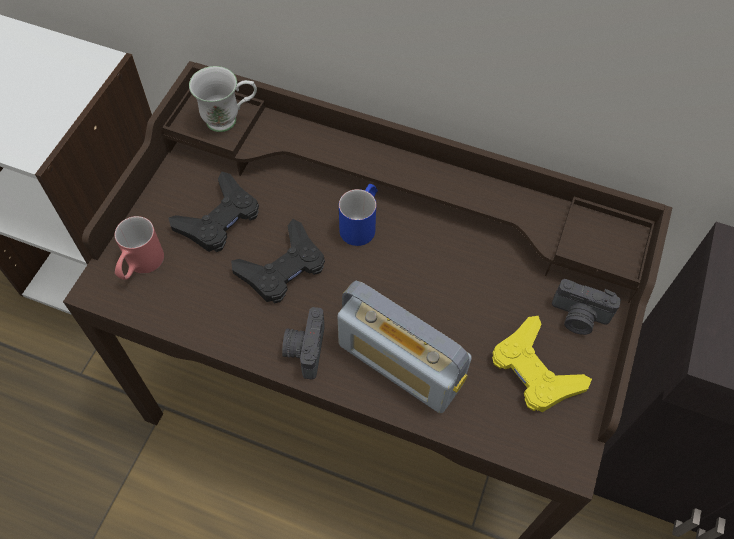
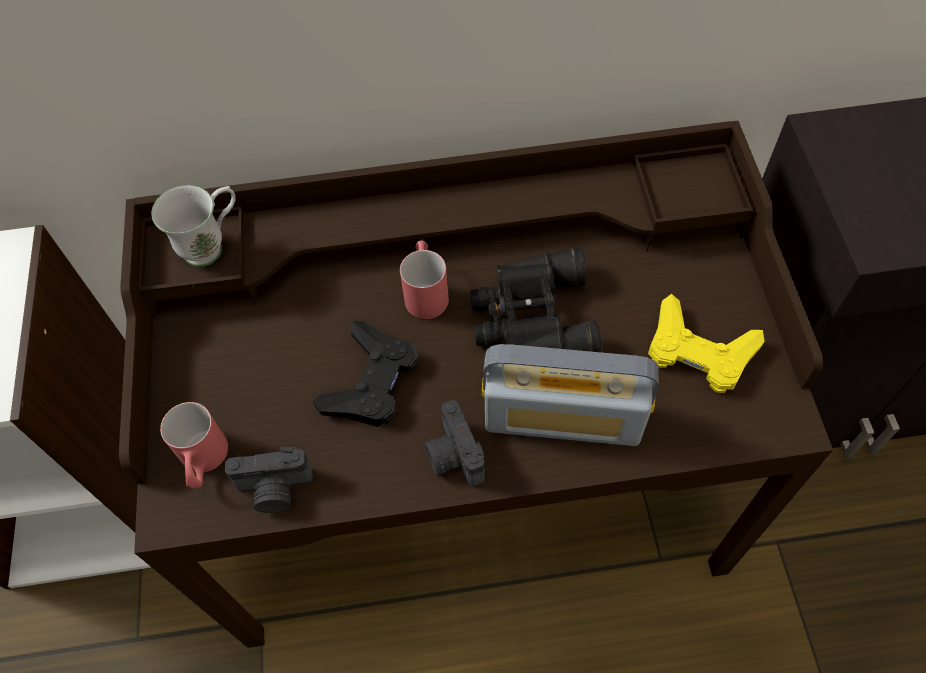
camera: 25 degrees left, 0 degrees up
black game controller [168,171,259,252] -> none
blue mug [339,184,377,246] -> red mug [400,241,449,319]
camera [552,279,621,335] -> camera moved to [225,447,313,513]
none -> black binoculars [470,247,601,352]

